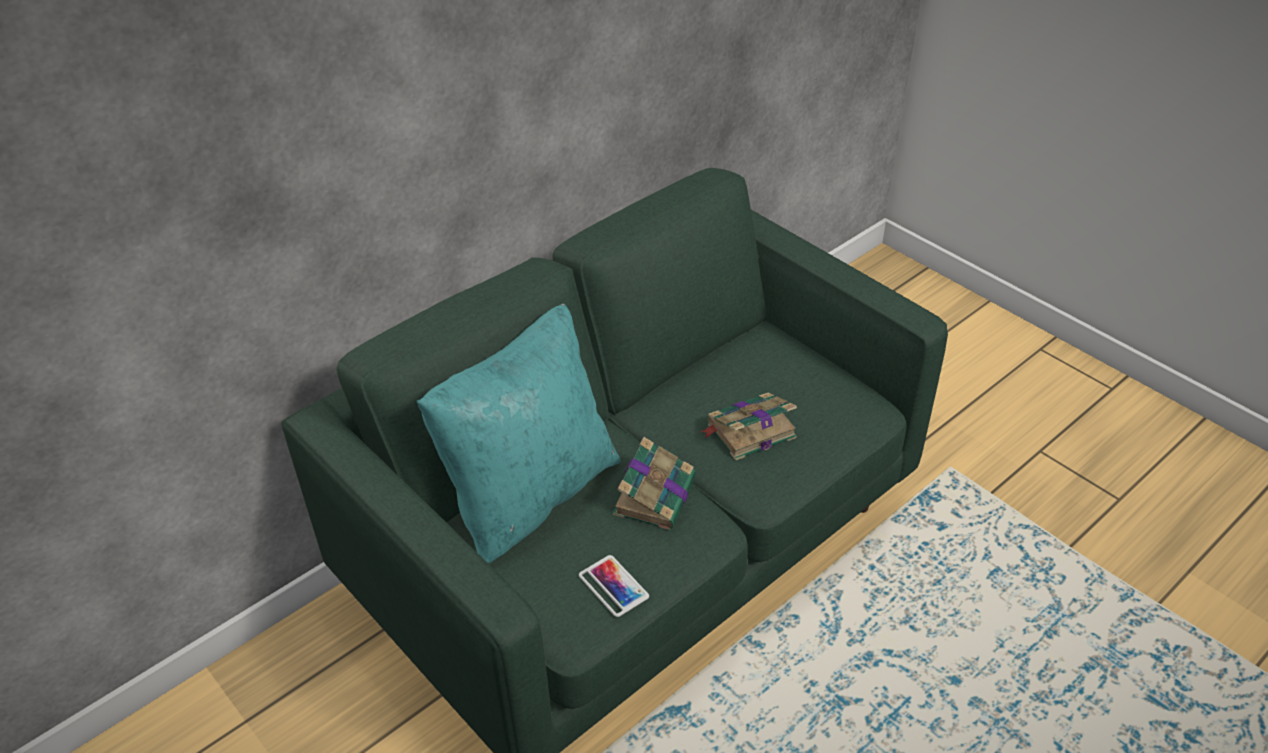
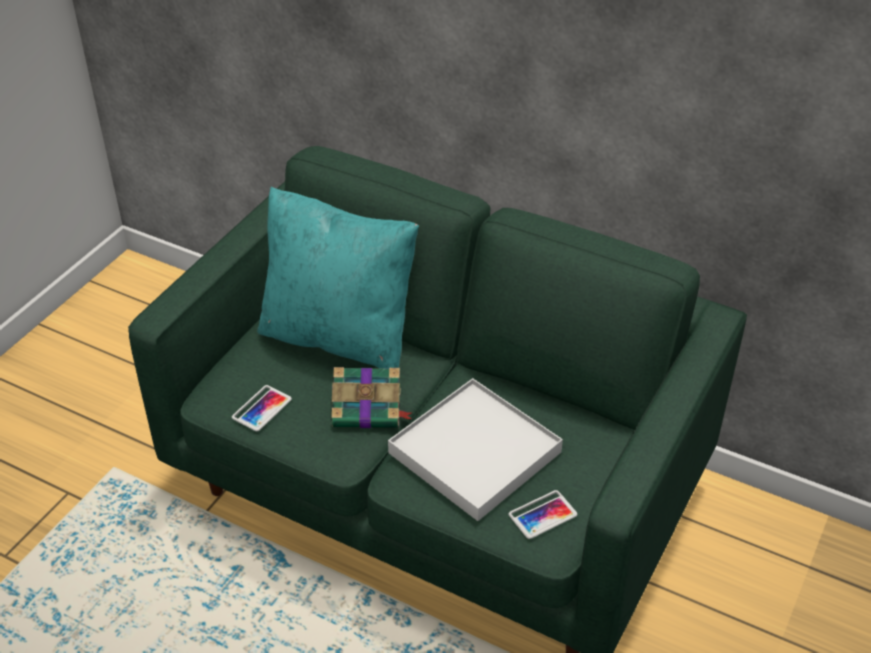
camera: 70 degrees right, 0 degrees up
book [700,392,797,461] -> white tray [388,378,563,521]
none -> phone [509,490,577,539]

